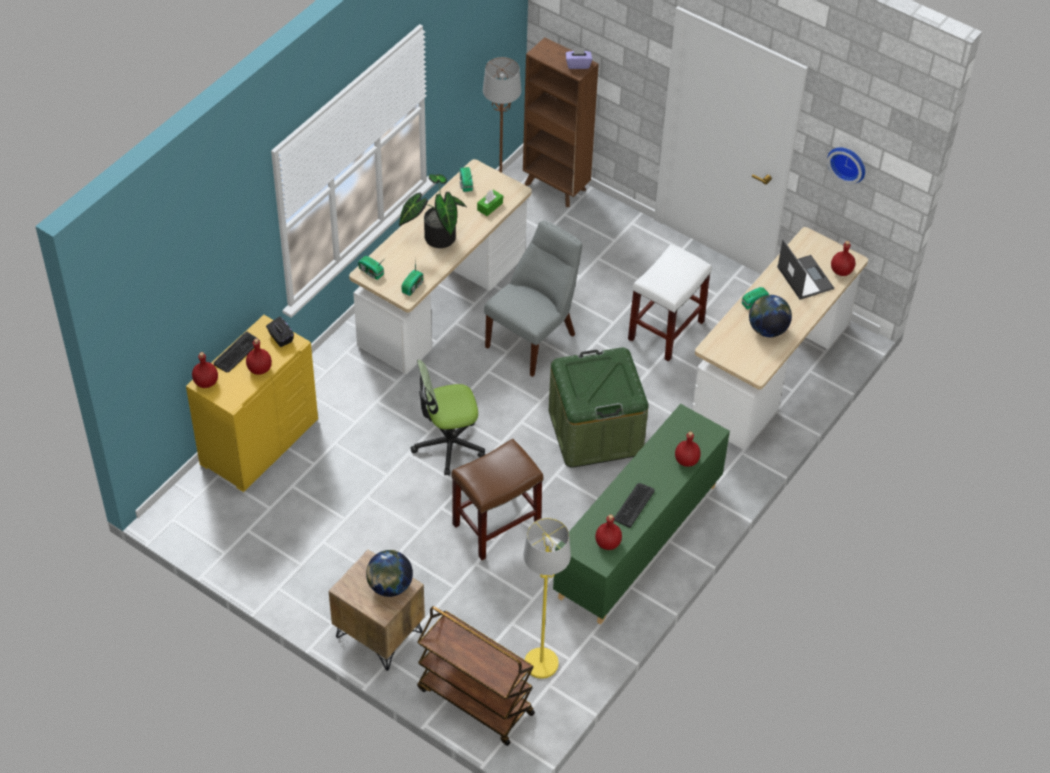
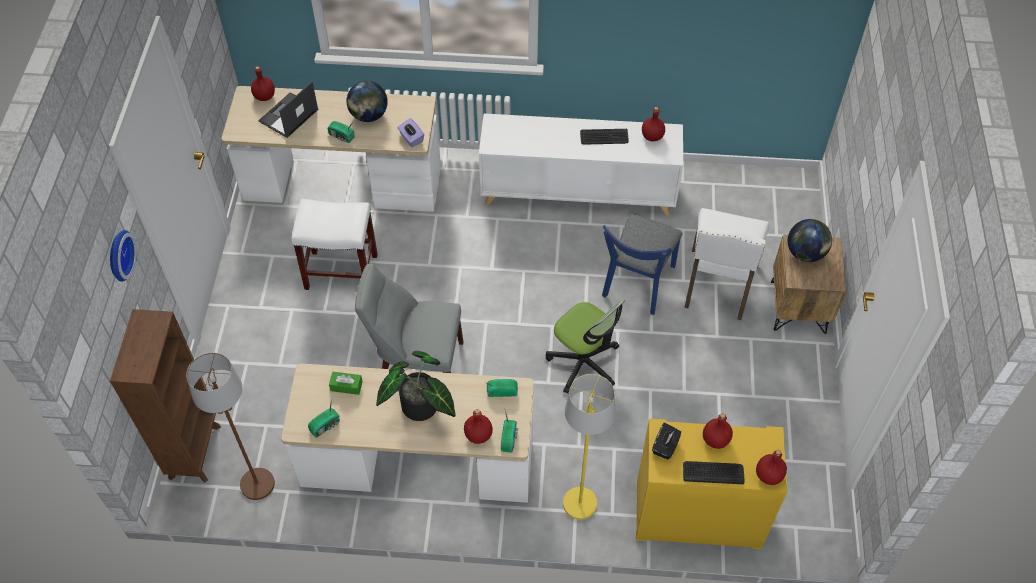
camera: 120 degrees left, 5 degrees up
brown cart [417,606,535,746] -> none
brown stool [451,439,543,560] -> blue chair [602,214,683,315]
yellow floor lamp [523,518,571,679] -> yellow floor lamp moved to [563,374,615,520]
green storage box [549,347,648,468] -> none
green cabinet [553,404,730,625] -> white cabinet [479,114,683,215]
purple tissue box [566,48,592,69] -> purple tissue box moved to [398,118,424,147]
red bottle [675,432,701,467] -> red bottle moved to [464,409,493,444]
wall clock [827,147,865,184] -> wall clock moved to [110,230,137,282]
none -> white chair [684,208,770,320]

